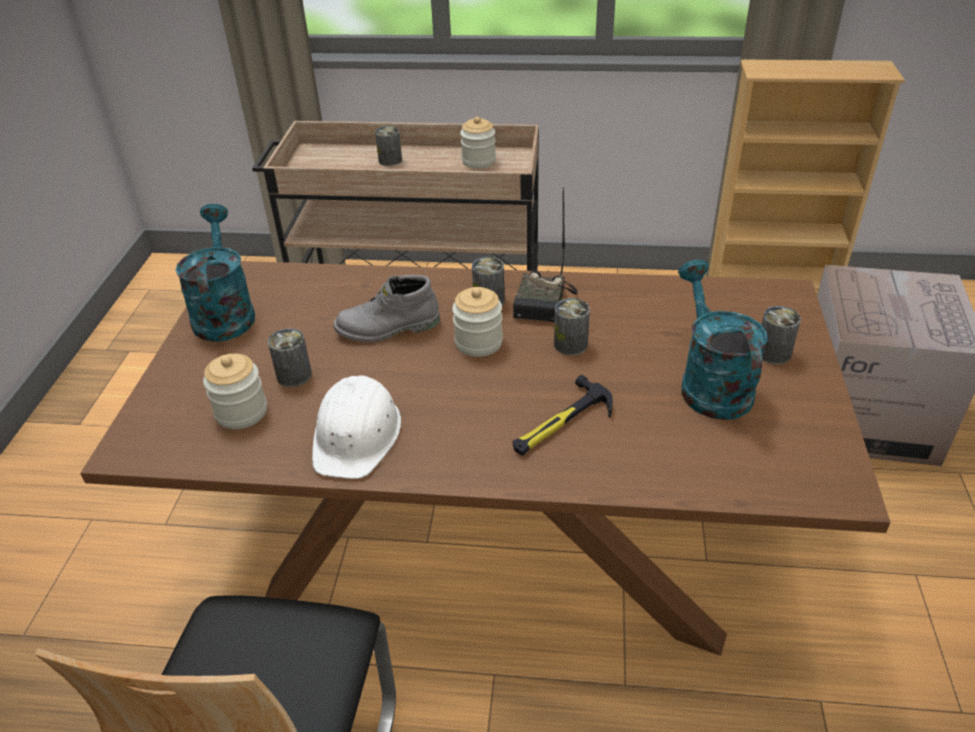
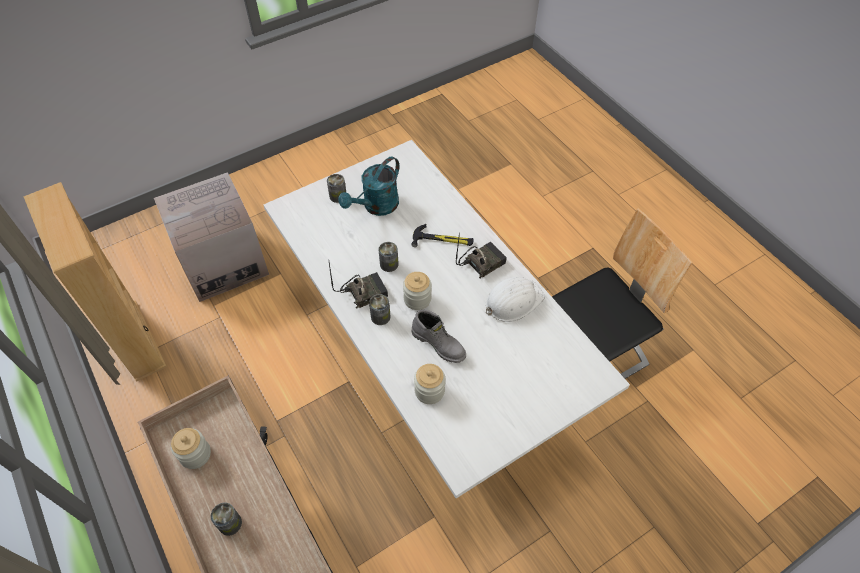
camera: 130 degrees left, 15 degrees up
brown dining table [80,261,890,656] -> white dining table [264,140,630,498]
turquoise watering can [176,204,255,342] -> none
jar [203,354,267,429] -> jar moved to [414,364,445,404]
can [268,328,312,387] -> none
none -> radio [456,232,507,279]

